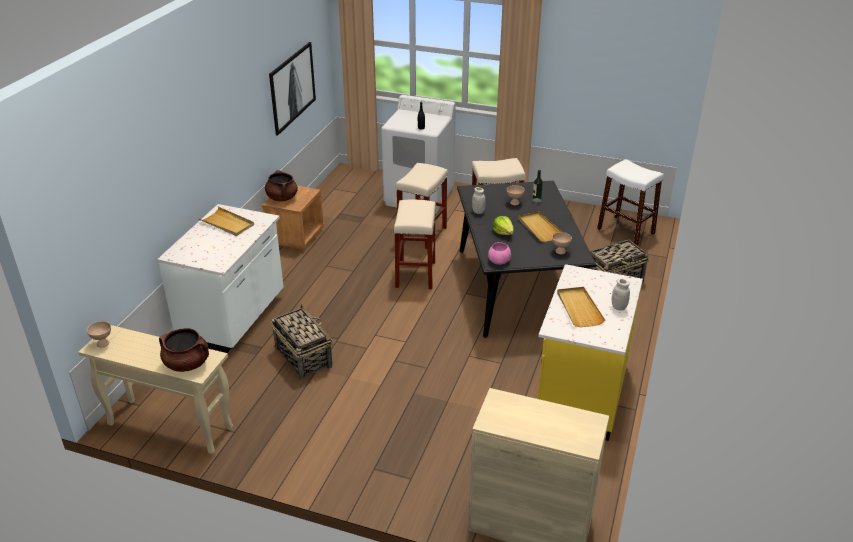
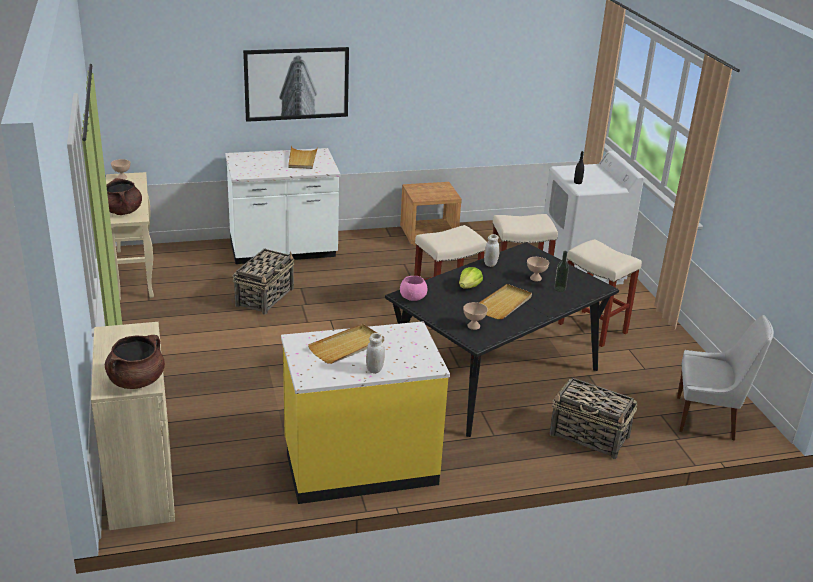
camera: 55 degrees right, 5 degrees down
brown cooking pot [265,170,298,201] -> brown cooking pot moved to [105,335,165,389]
picture [269,42,316,135] -> picture moved to [243,47,349,122]
white stool [597,159,664,246] -> white chair [677,315,774,441]

